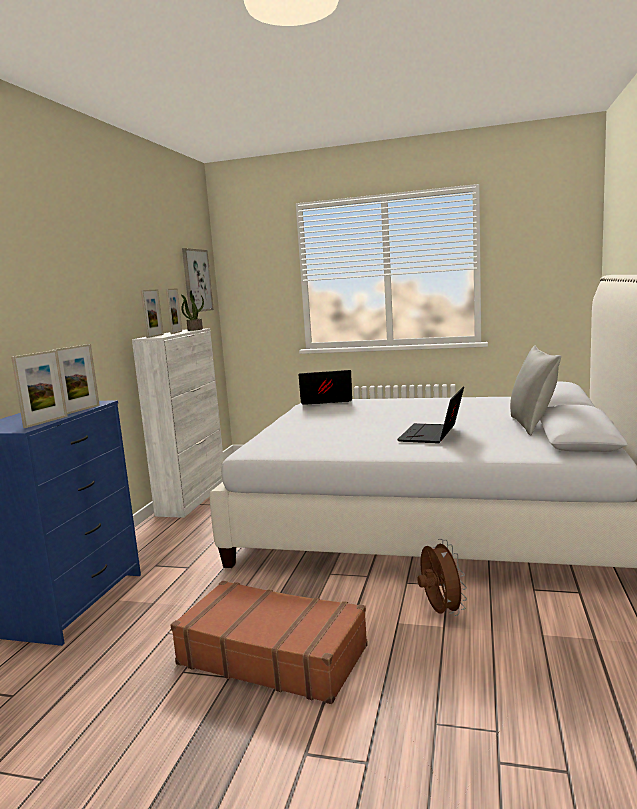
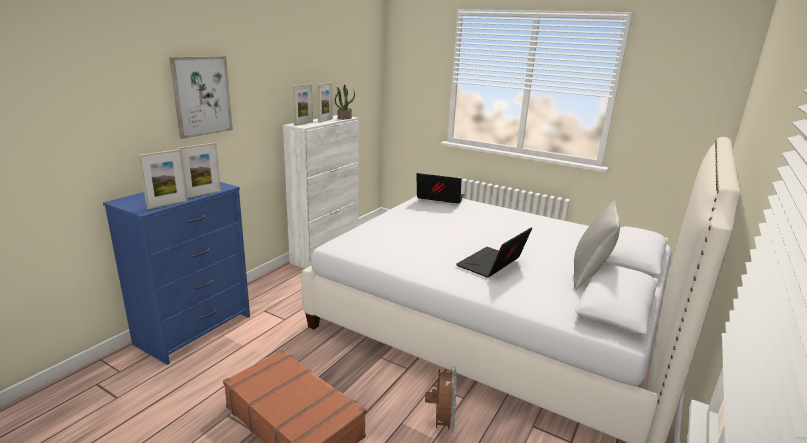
camera: 15 degrees right, 10 degrees up
picture [182,248,214,313] -> picture moved to [169,56,233,139]

